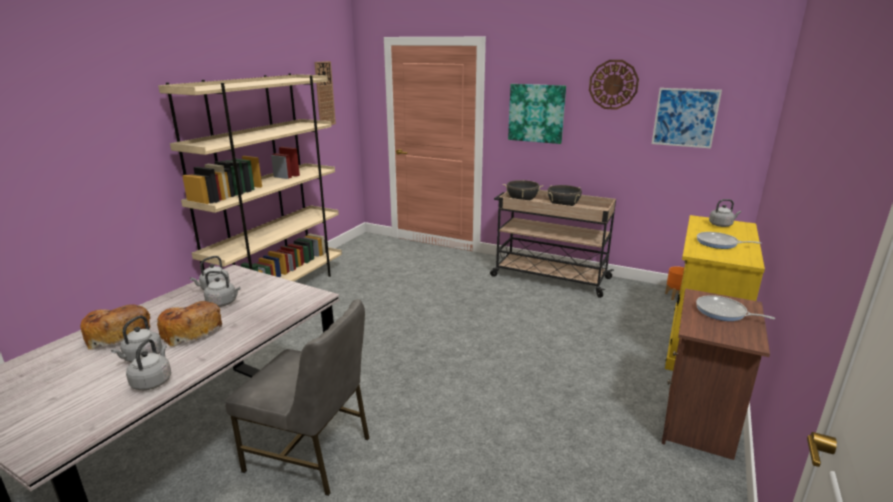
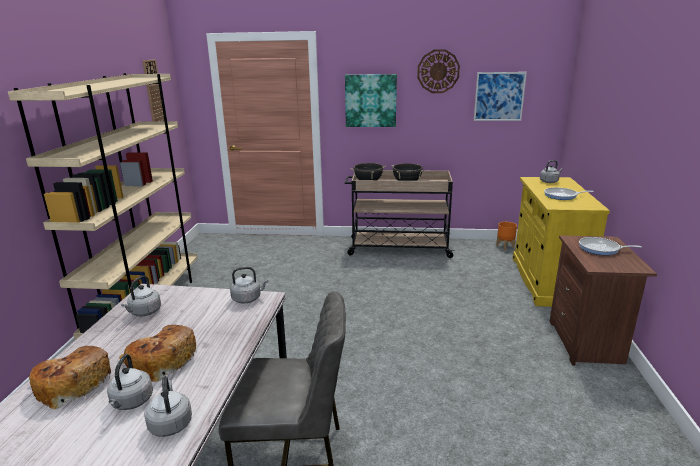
camera: 20 degrees left, 0 degrees up
grey kettle [204,271,240,307] -> grey kettle moved to [230,267,268,304]

